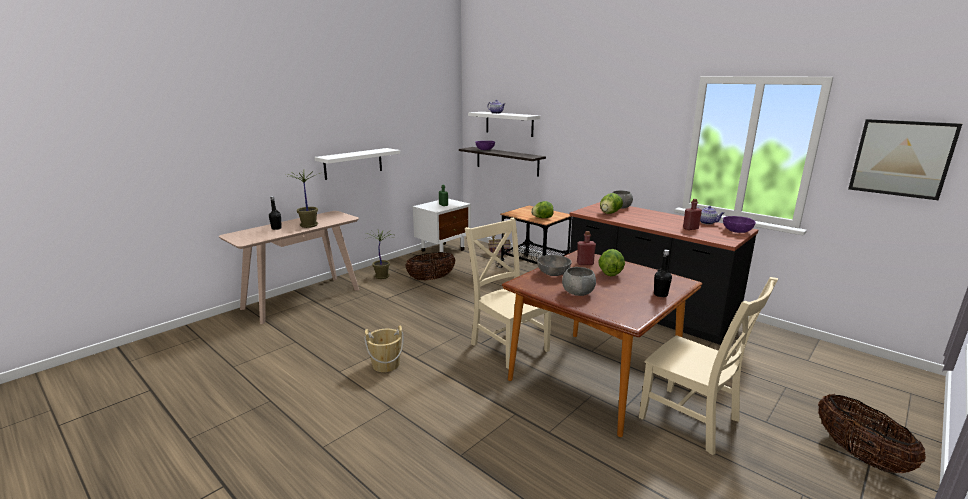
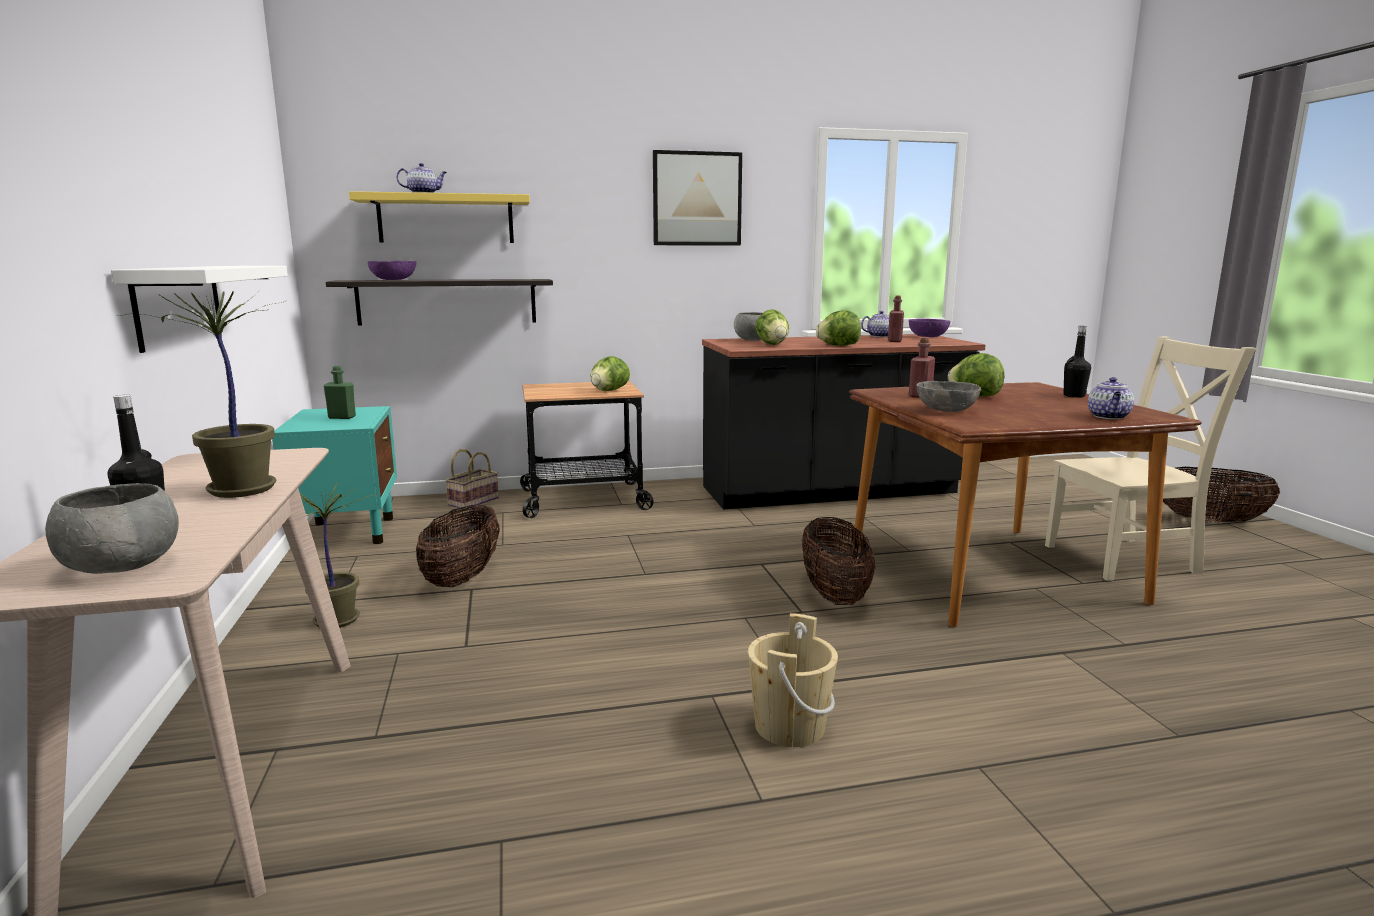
camera: 55 degrees left, 5 degrees down
white nightstand [413,199,471,257] -> turquoise nightstand [272,406,397,544]
beige chair [465,218,551,369] -> basket [802,517,876,605]
white shelf [468,112,540,137] -> yellow shelf [349,191,530,243]
grey bowl [562,267,596,296] -> grey bowl moved to [45,483,179,574]
picture [848,119,962,200] -> picture moved to [653,150,742,246]
none -> lettuce [816,310,861,346]
none -> teapot [1088,377,1134,419]

